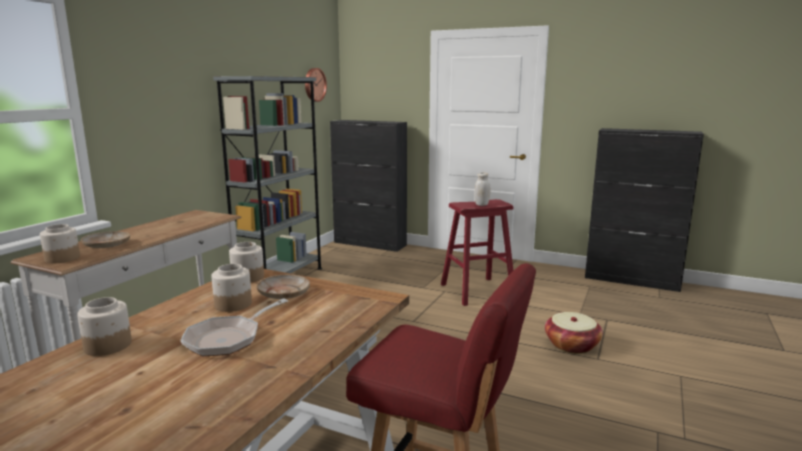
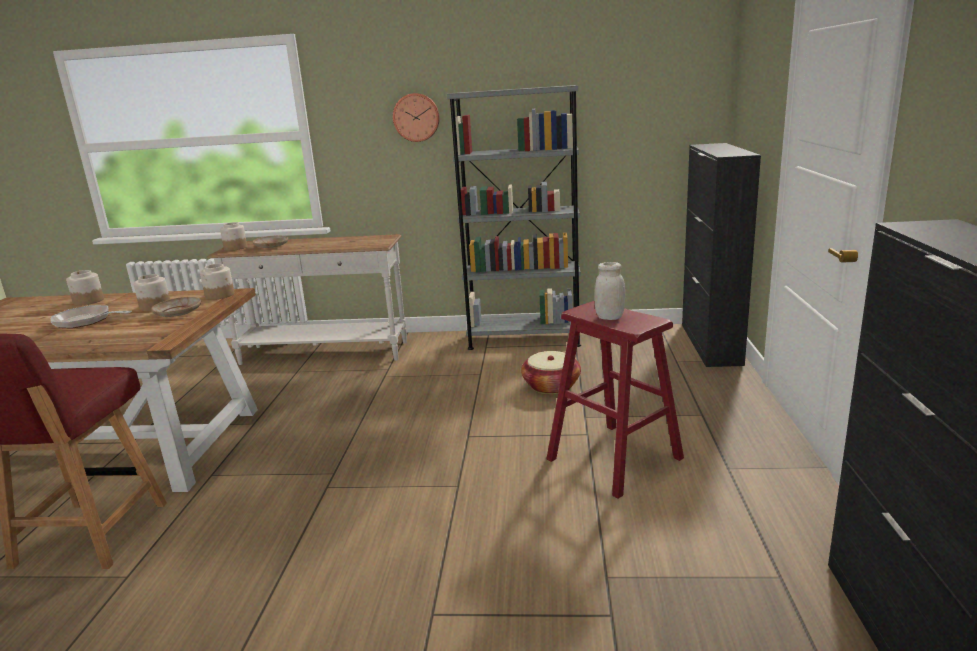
camera: 70 degrees right, 5 degrees up
wall clock [305,68,327,102] -> wall clock moved to [393,93,440,142]
basket [545,312,603,354] -> basket moved to [521,351,581,394]

